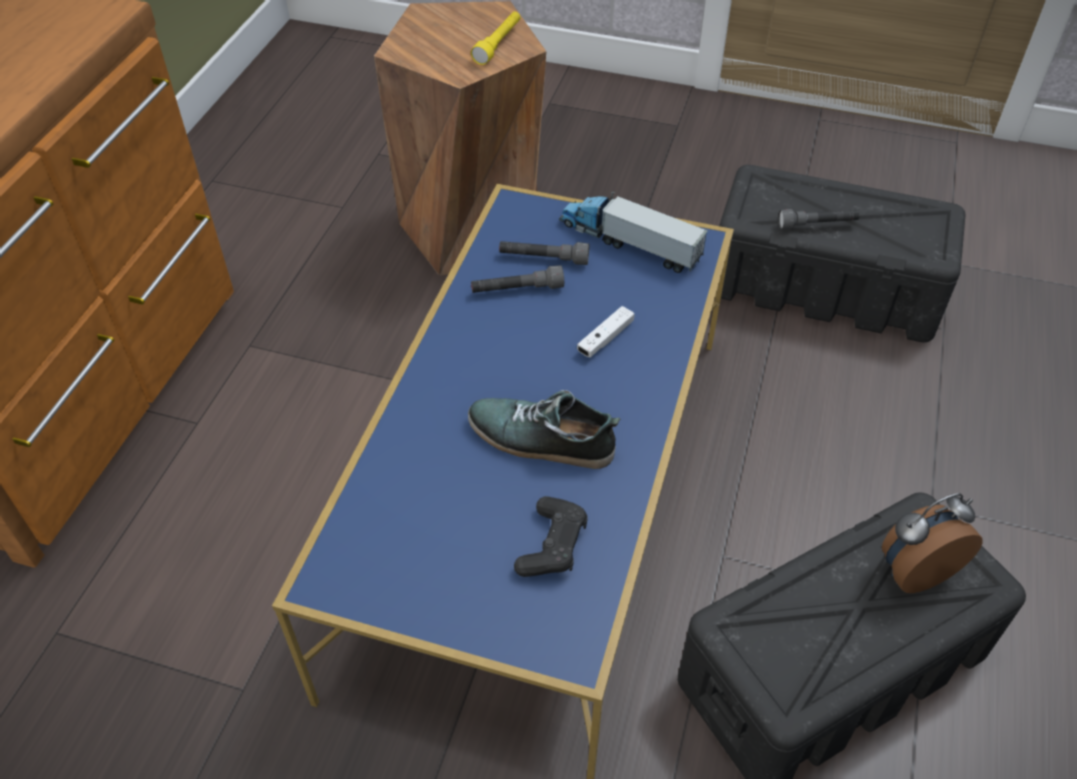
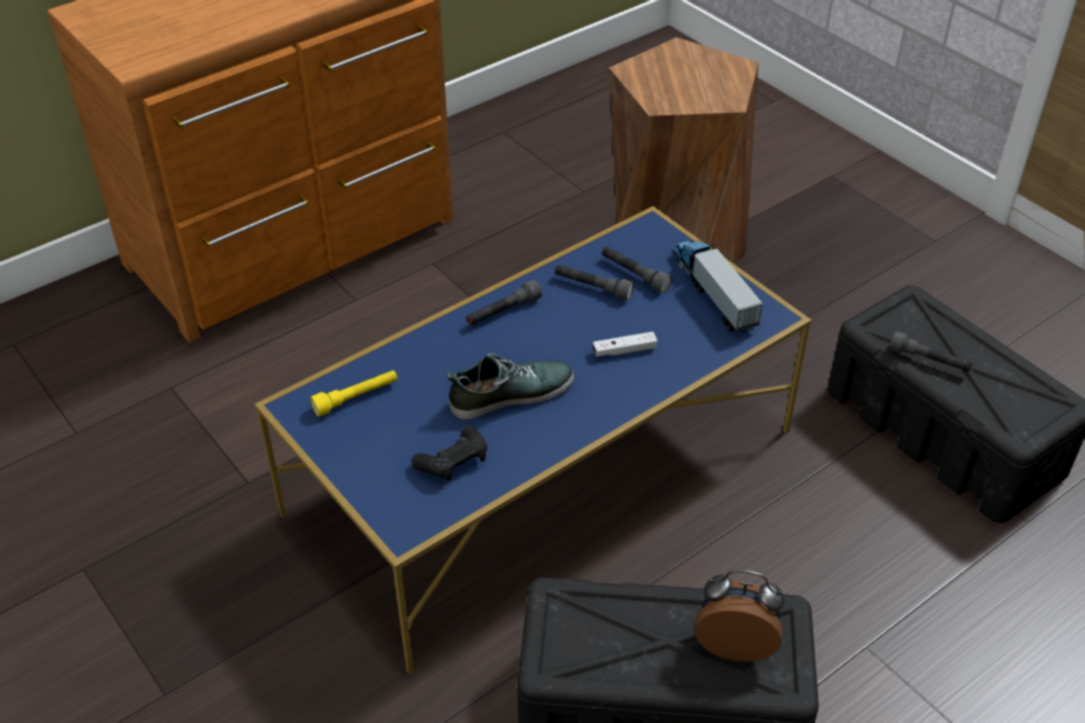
camera: 35 degrees right, 5 degrees down
shoe [468,390,620,469] -> shoe turned 105 degrees clockwise [446,353,574,419]
yellow flashlight [471,12,520,65] -> yellow flashlight moved to [310,370,398,416]
none -> grey flashlight [466,280,542,325]

